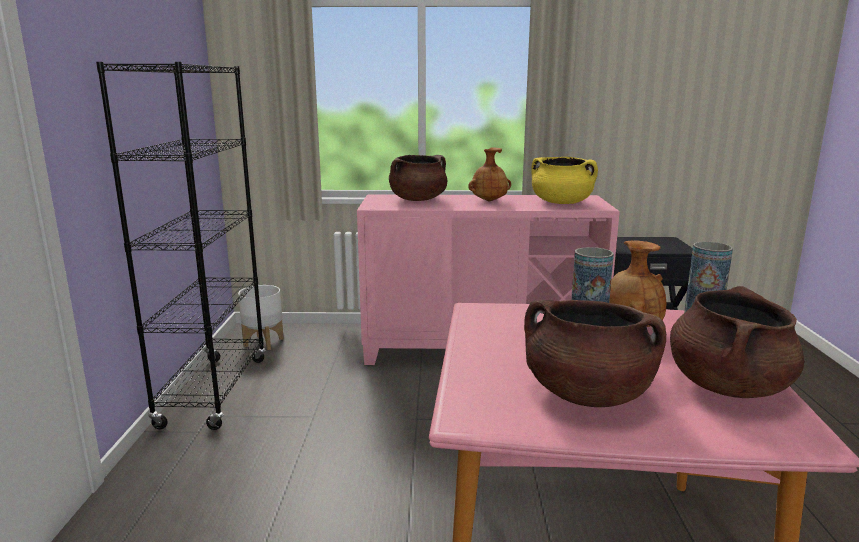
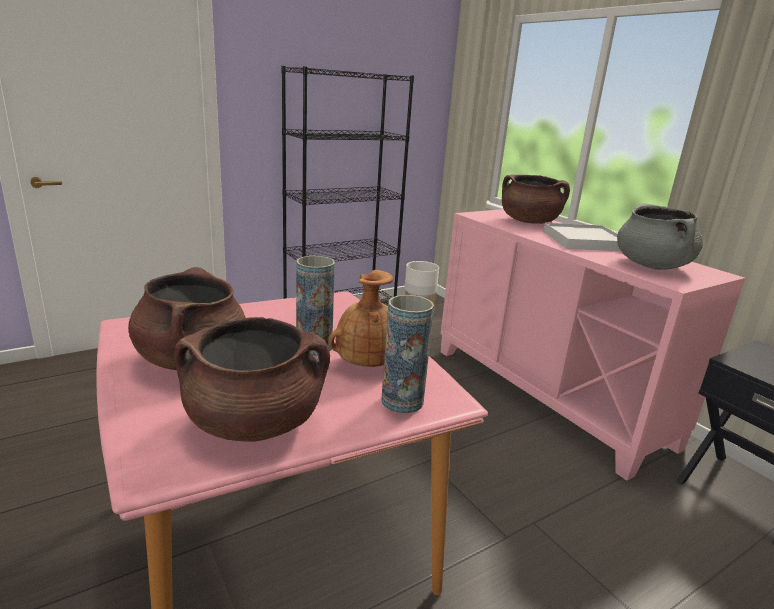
camera: 55 degrees right, 5 degrees up
brown vase [468,147,511,202] -> white tray [543,223,621,251]
yellow cooking pot [531,157,598,204] -> grey cooking pot [617,203,703,270]

